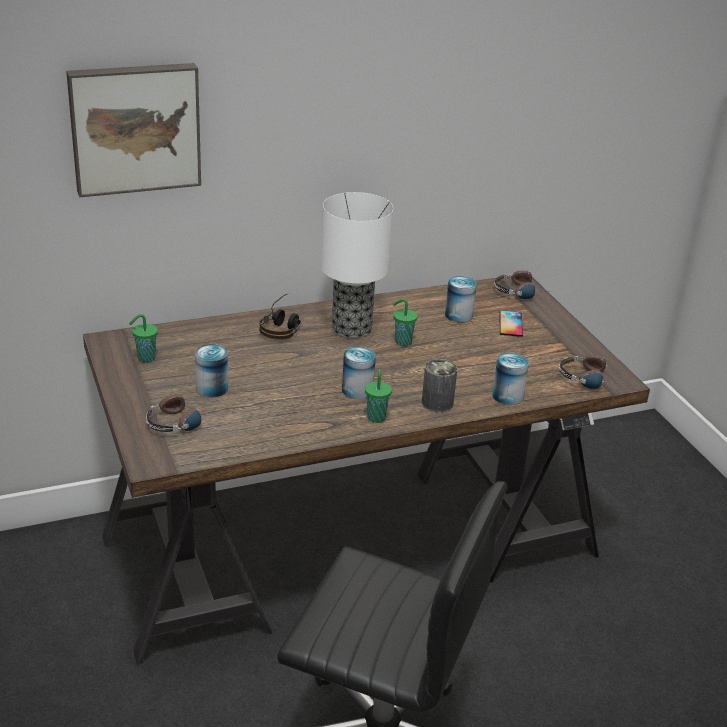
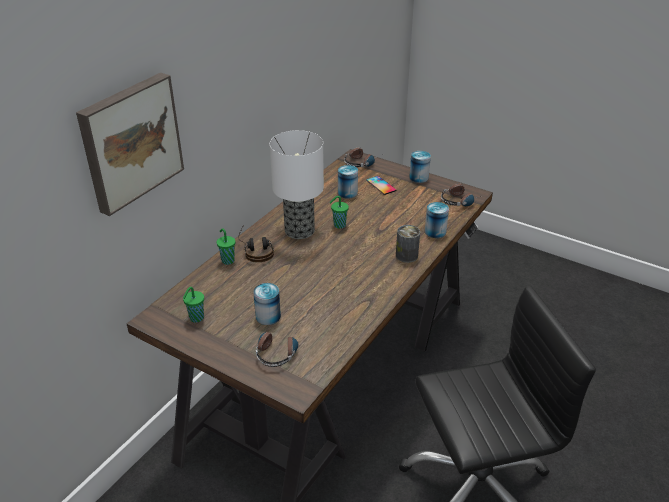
camera: 35 degrees left, 5 degrees up
can [342,347,376,399] -> can moved to [409,151,431,183]
green cup [365,369,392,423] -> green cup moved to [217,228,235,265]

